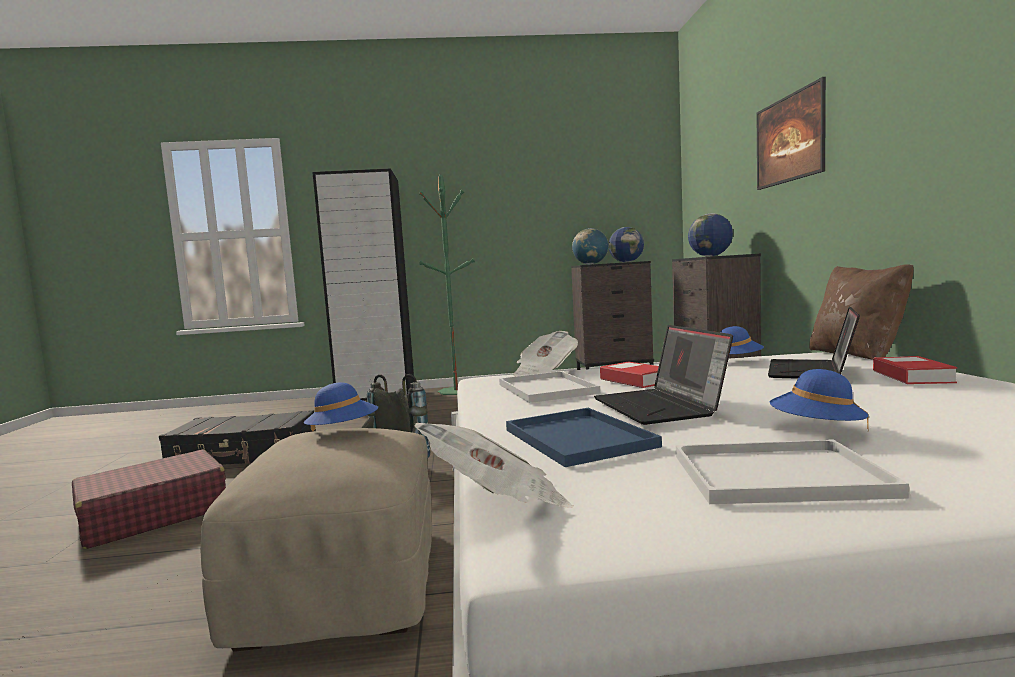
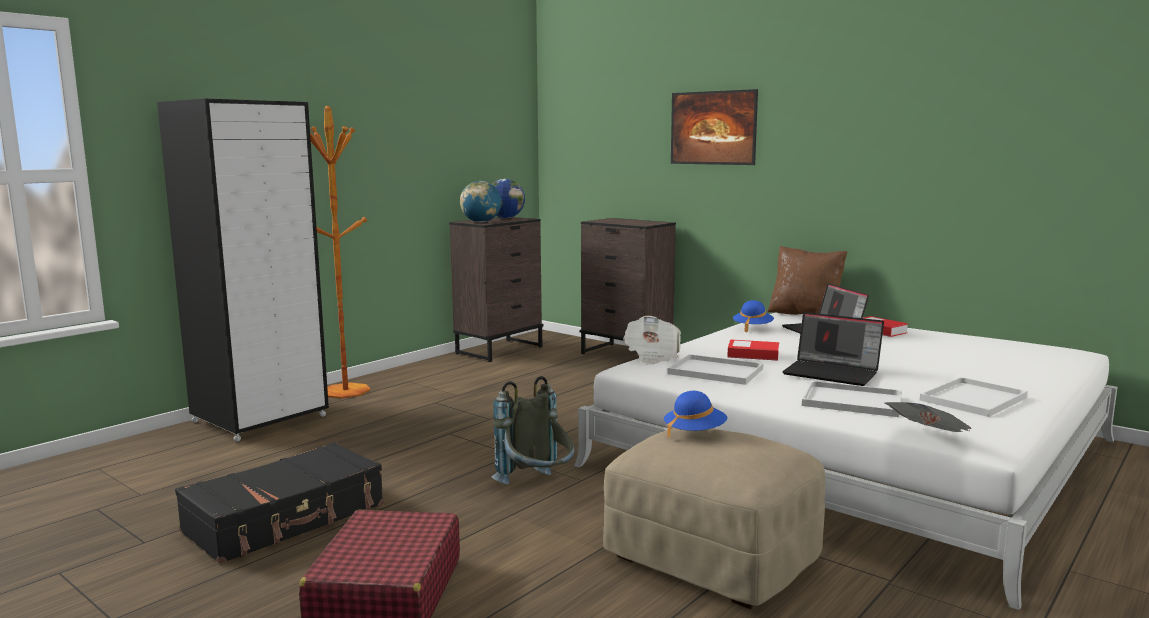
camera: 45 degrees left, 5 degrees up
green clothes rack [419,175,475,395] -> orange clothes rack [310,106,371,399]
blue tray [506,408,662,467] -> white tray [802,381,902,417]
globe [688,213,733,257] -> none
blue hat [770,369,869,429] -> none

